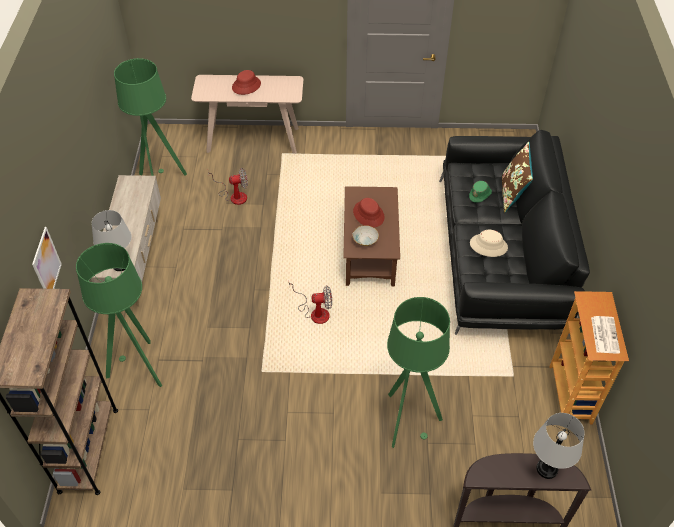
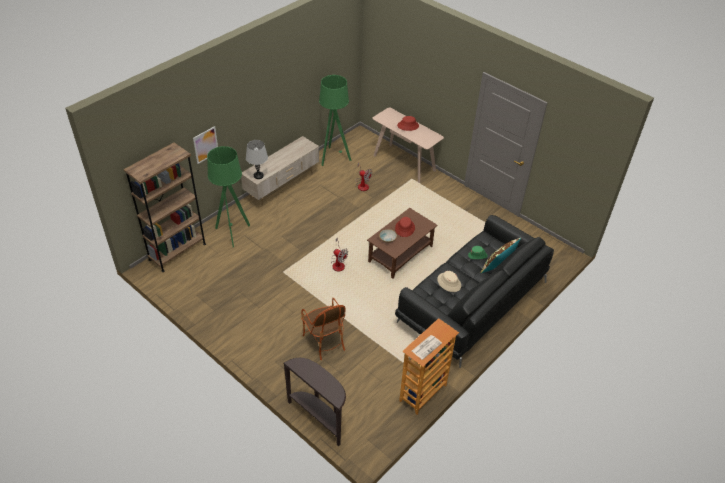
camera: 40 degrees right, 5 degrees down
green floor lamp [387,297,450,448] -> armchair [301,298,346,360]
grey table lamp [533,413,585,479] -> none

